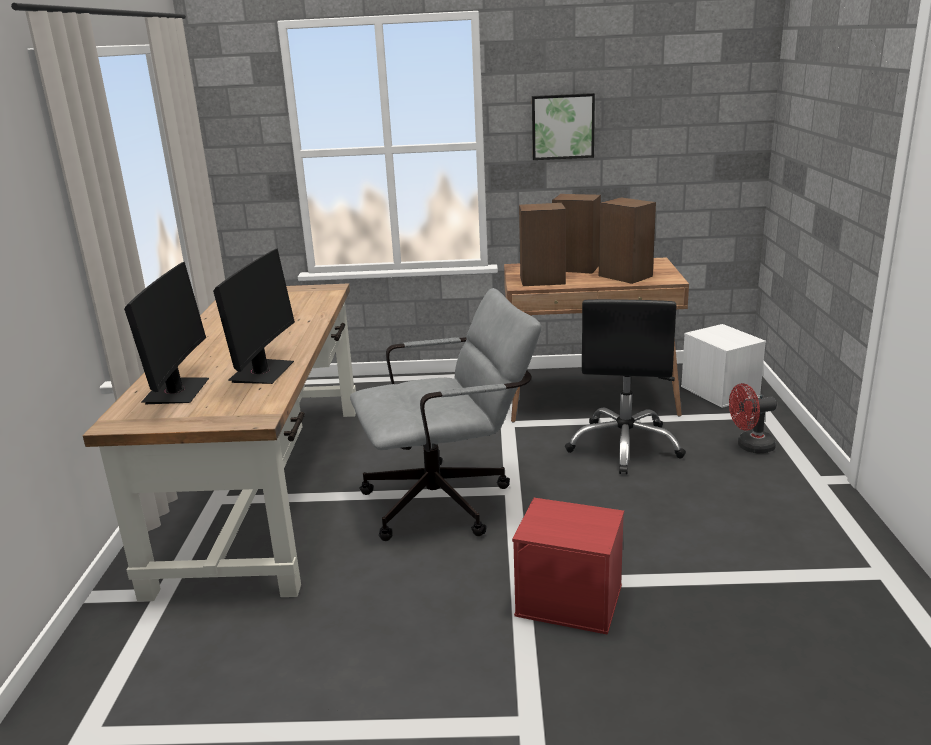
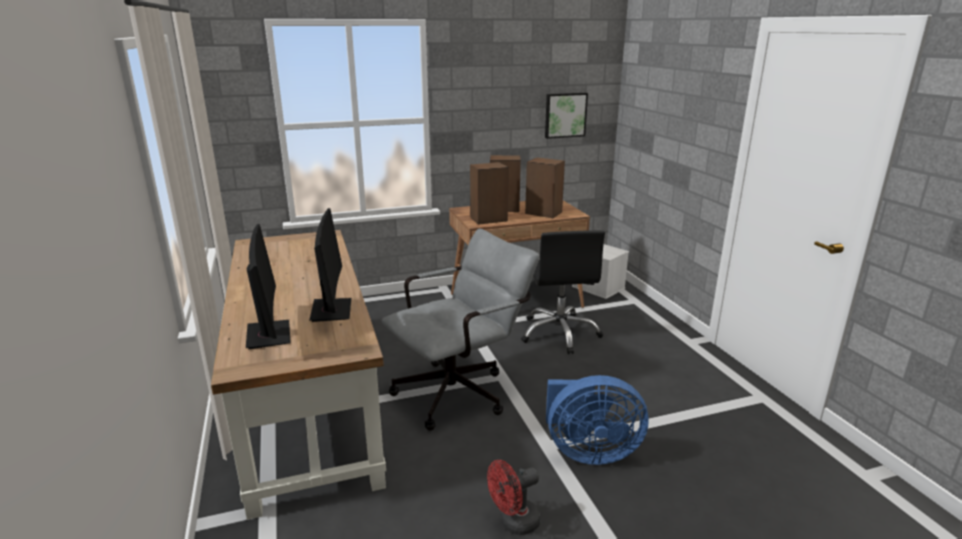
camera: 20 degrees left, 0 degrees up
red storage box [512,498,624,635] -> blue fan [546,375,649,465]
picture [532,93,595,160] -> picture moved to [545,93,588,139]
red fan [729,383,777,453] -> red fan moved to [487,460,541,535]

